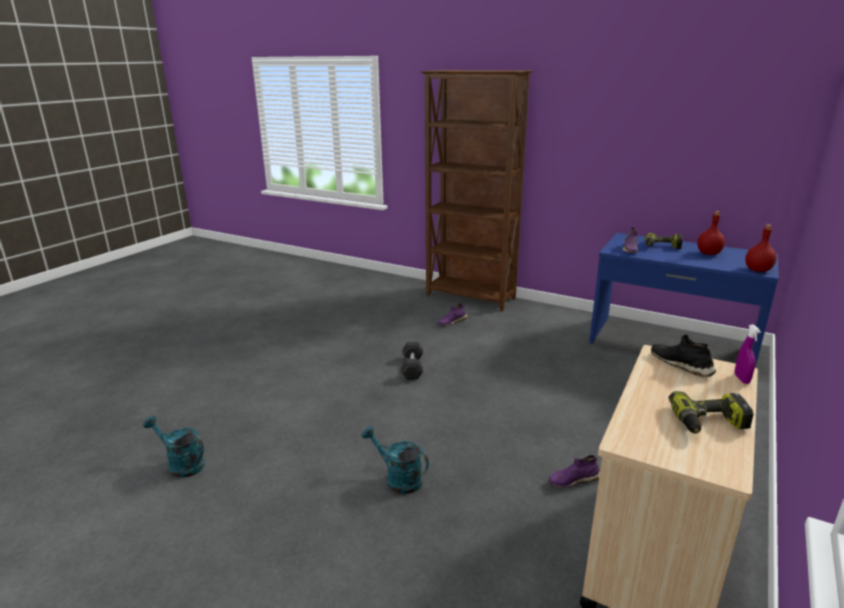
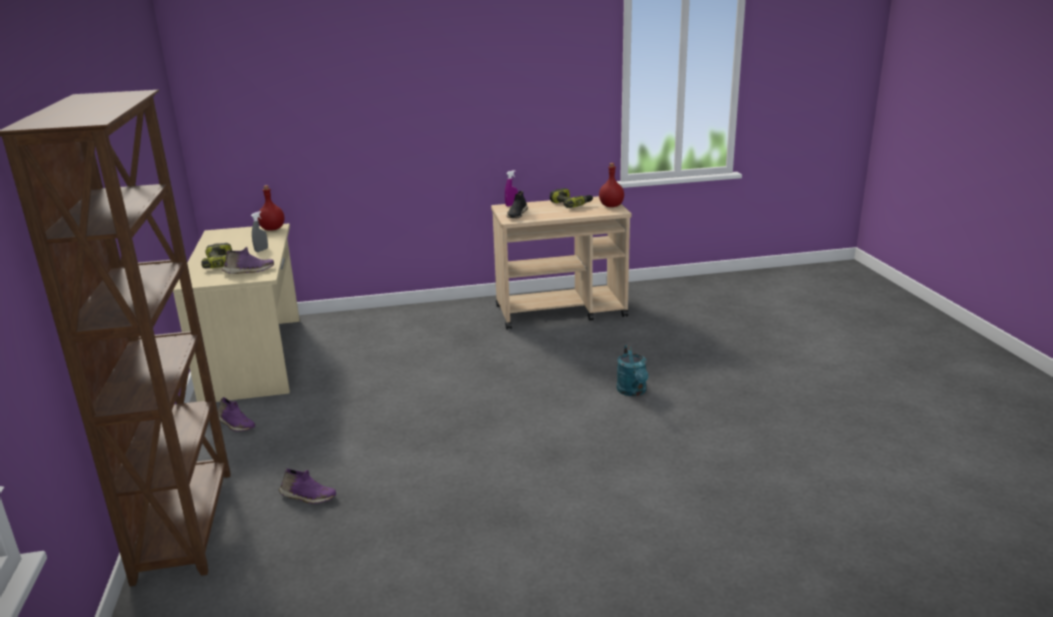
camera: 130 degrees left, 0 degrees up
turquoise watering can [143,416,205,478] -> none
grey dumbbell [401,341,423,380] -> none
purple shoe [549,455,600,487] -> purple shoe moved to [218,397,255,431]
blue desk [589,233,779,368] -> beige desk [173,223,300,402]
red bottle [697,211,725,255] -> red bottle moved to [599,163,624,207]
none -> grey spray bottle [251,211,268,252]

